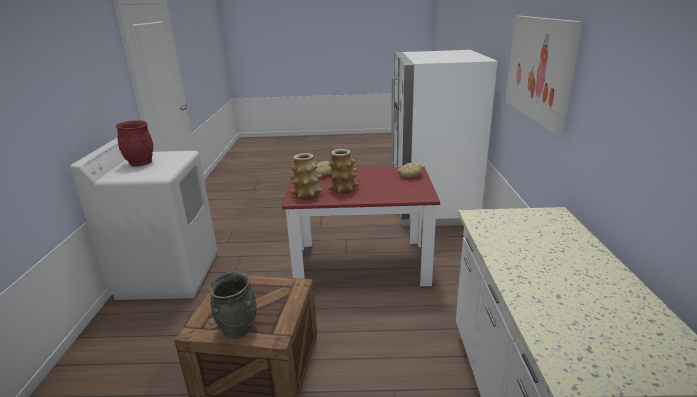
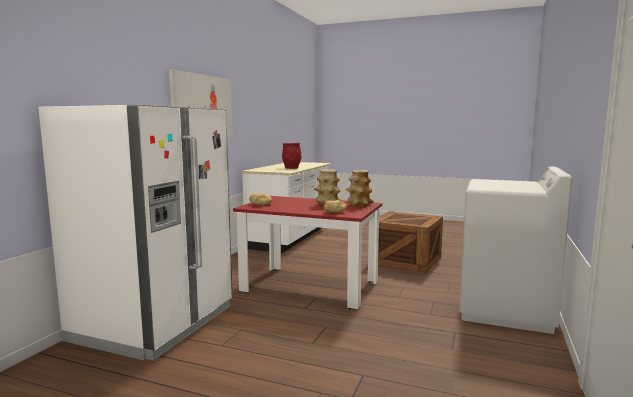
camera: 160 degrees left, 15 degrees down
red vase [116,120,154,167] -> red vase moved to [282,143,302,169]
grey vase [209,271,257,339] -> none

